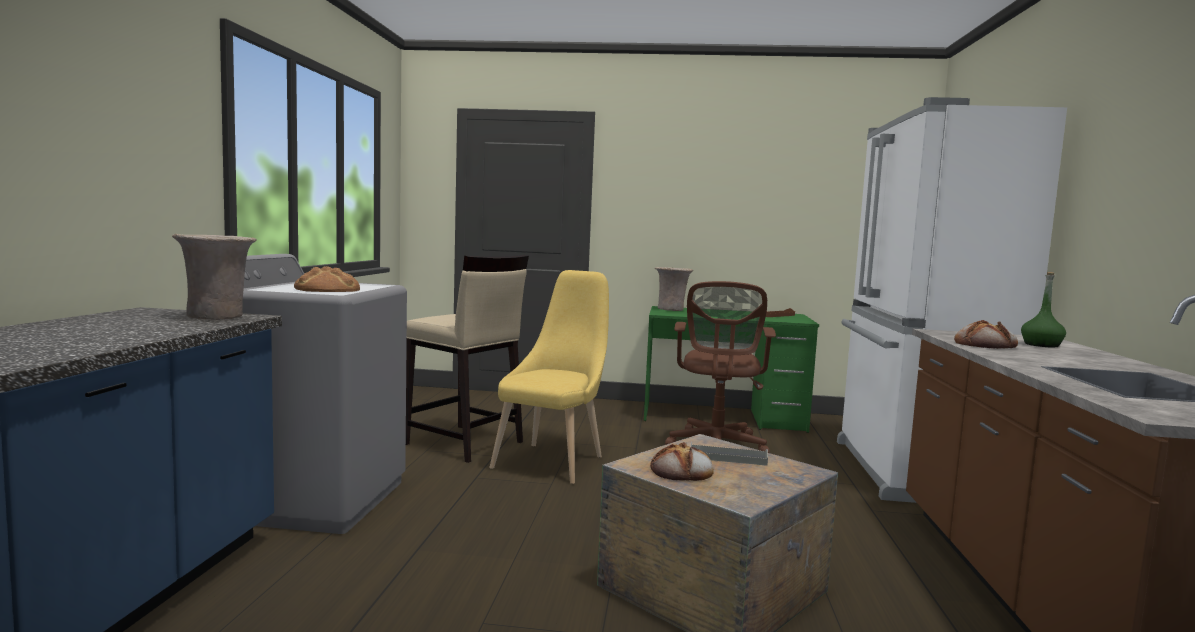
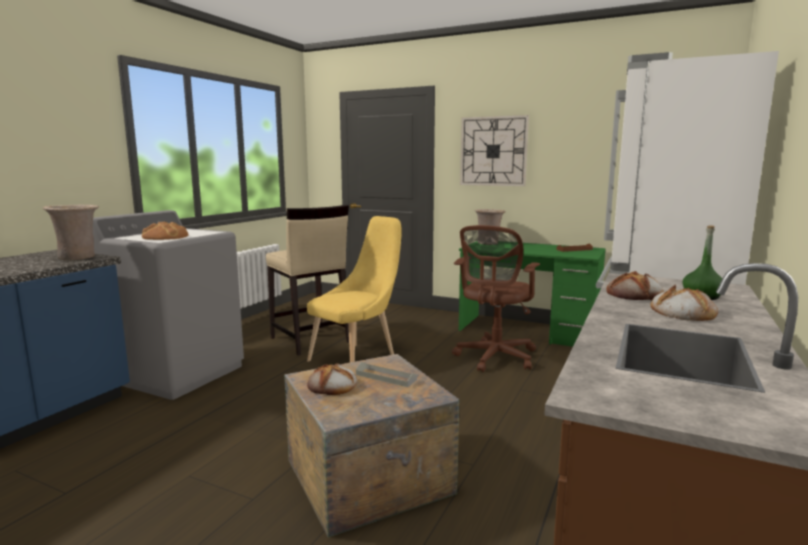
camera: 20 degrees right, 5 degrees up
none -> wall clock [460,115,529,186]
none -> bread [651,284,718,321]

